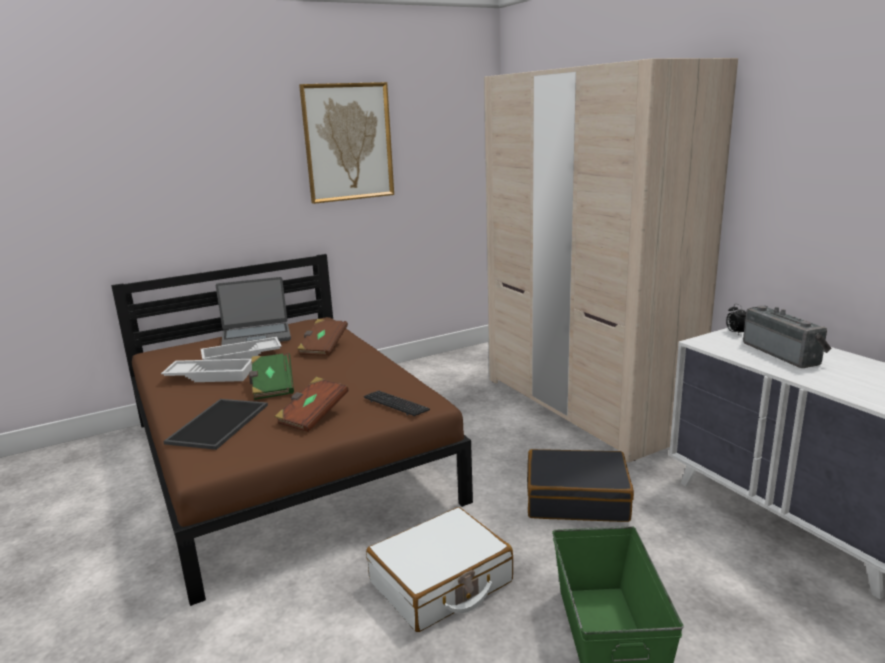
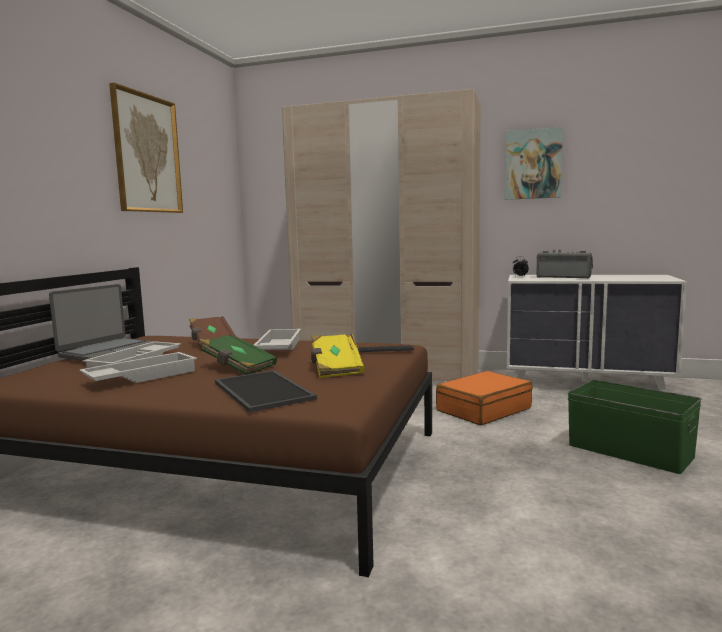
camera: 45 degrees left, 10 degrees down
brown book [275,377,349,432] -> yellow book [311,334,365,378]
white suitcase [366,507,513,632] -> none
black suitcase [527,449,634,522] -> orange suitcase [436,371,533,425]
none -> white tray [254,329,301,350]
none -> picture [505,127,563,200]

